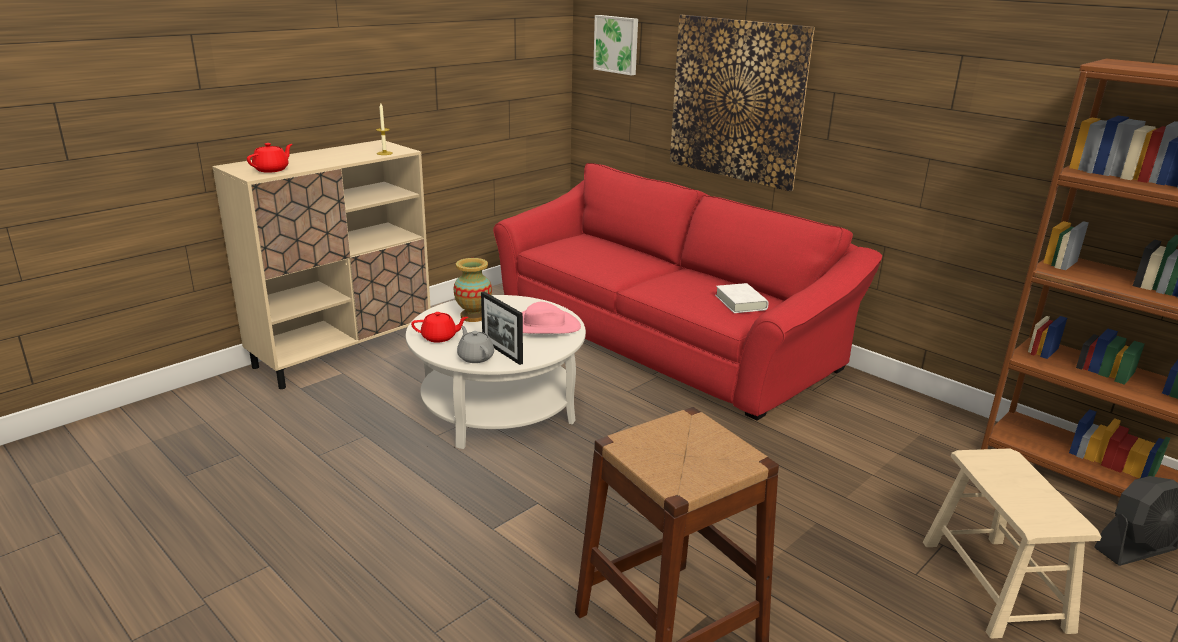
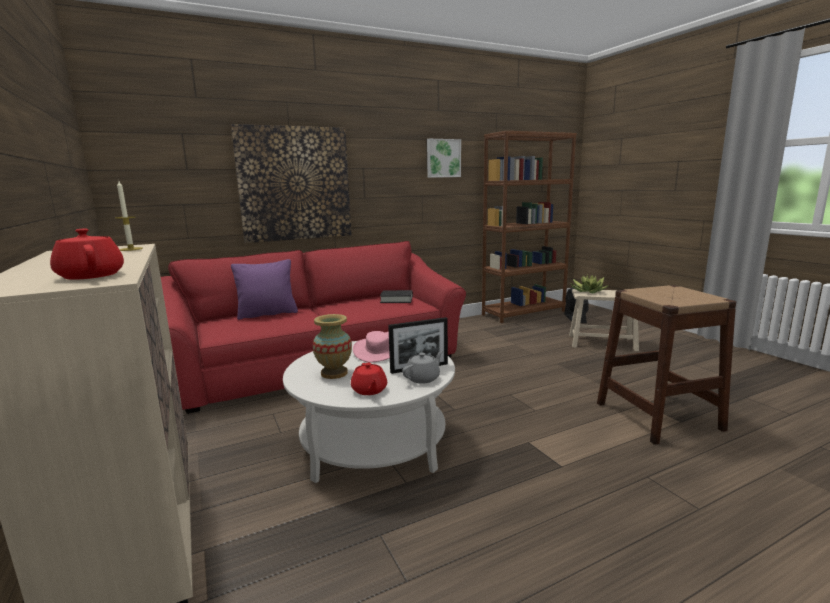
camera: 70 degrees left, 10 degrees down
red teapot [411,312,468,343] -> red teapot turned 150 degrees clockwise [351,363,387,395]
grey teapot [457,326,494,363] -> grey teapot turned 150 degrees clockwise [402,351,443,384]
picture [593,15,638,75] -> picture moved to [427,139,461,178]
white book [715,283,769,313] -> black book [380,290,413,303]
none -> purple pillow [231,259,298,320]
none -> potted plant [571,275,608,293]

